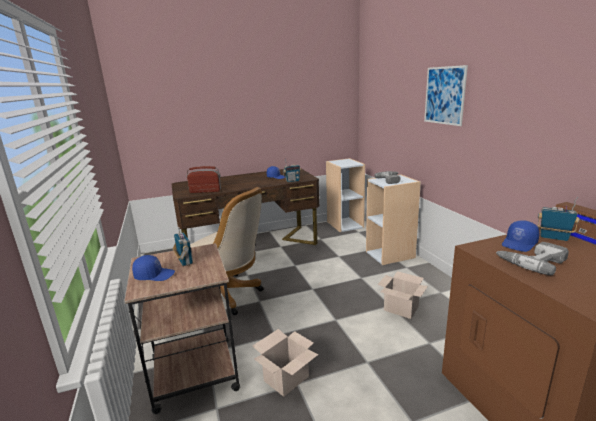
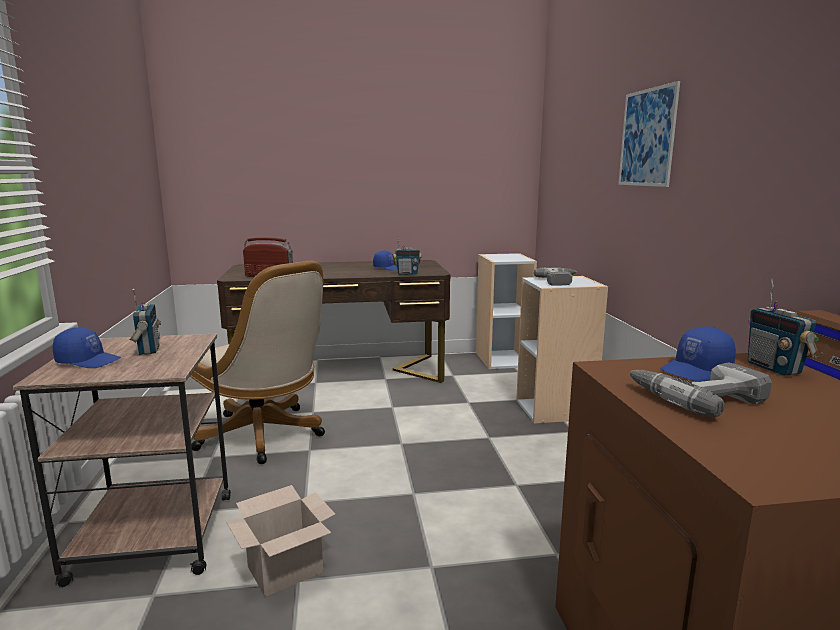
camera: 10 degrees right, 5 degrees down
cardboard box [378,271,428,319] -> none
radio [538,197,580,241] -> radio turned 150 degrees counterclockwise [748,279,818,376]

